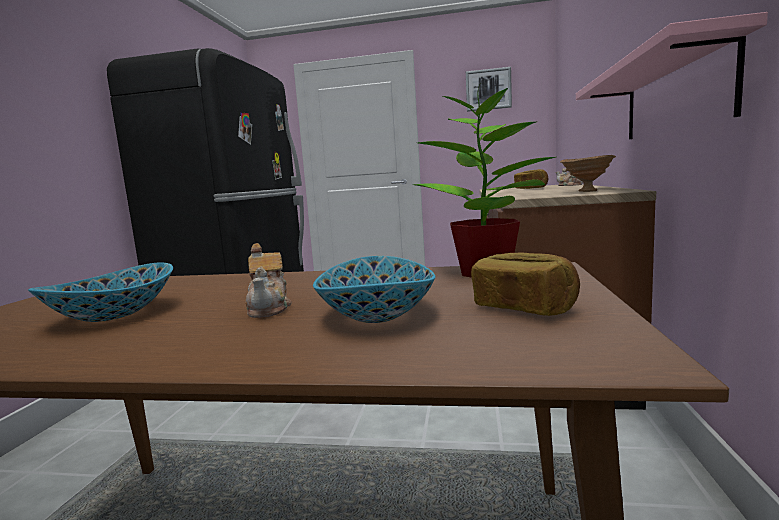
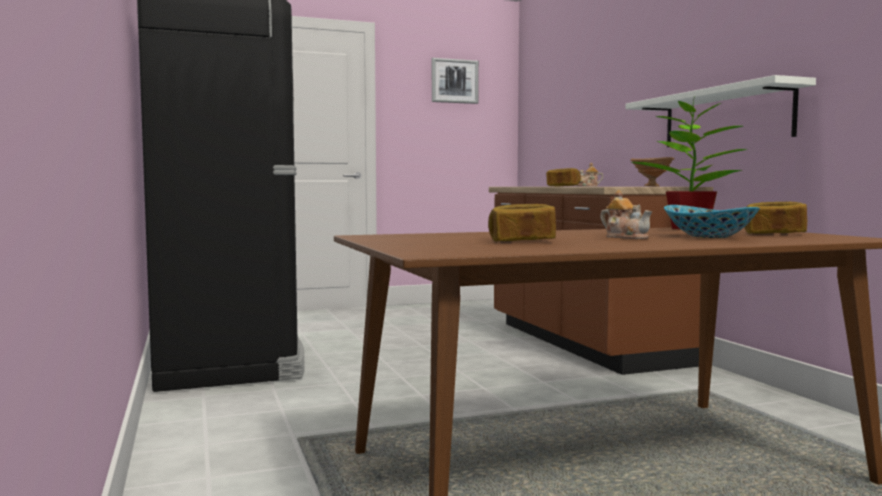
camera: 30 degrees left, 5 degrees down
bowl [28,262,173,322] -> bread [488,204,556,241]
pink shelf [576,12,768,139] -> white shelf [626,75,816,147]

